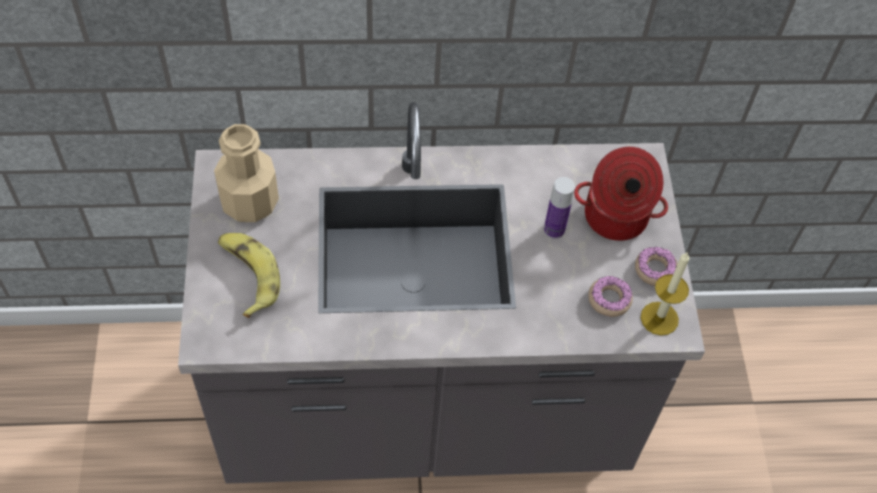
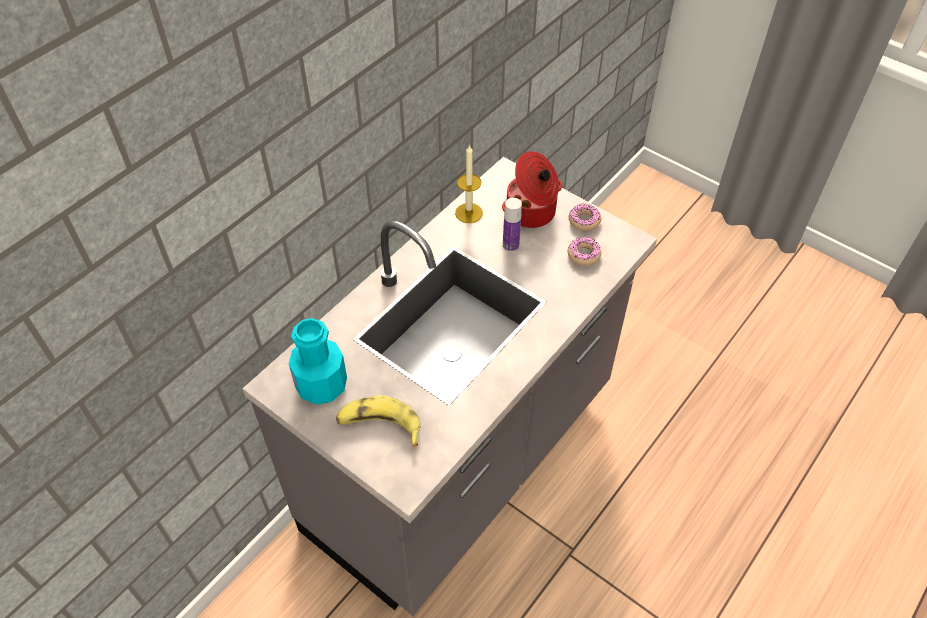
camera: 45 degrees left, 5 degrees down
beige bottle [214,124,279,222] -> turquoise bottle [289,318,347,405]
candle [641,253,689,335] -> candle moved to [455,145,483,223]

